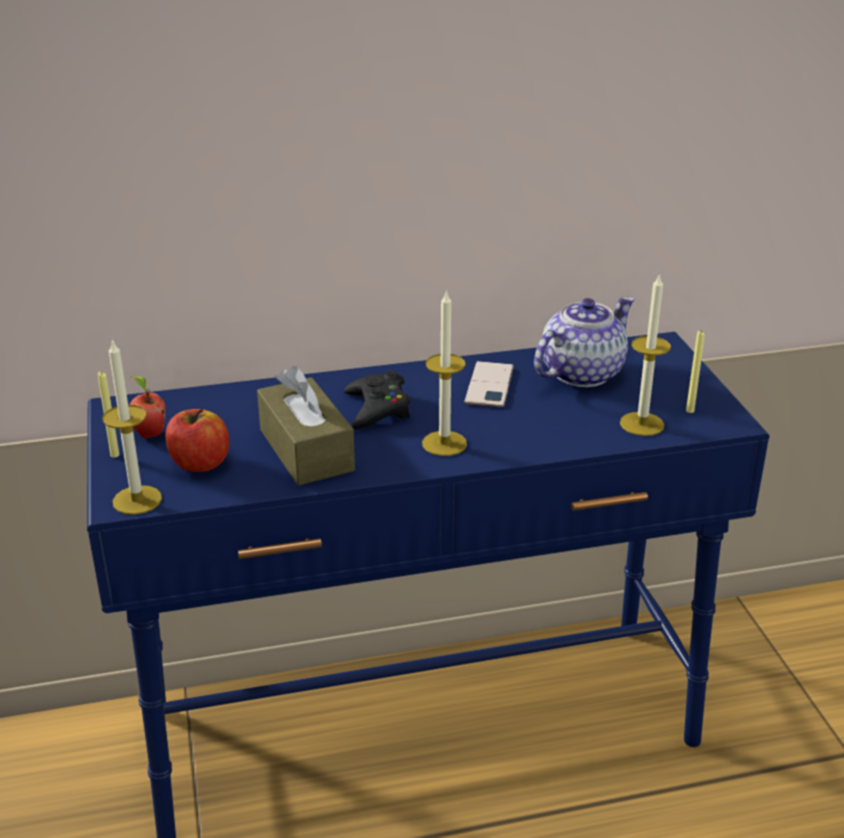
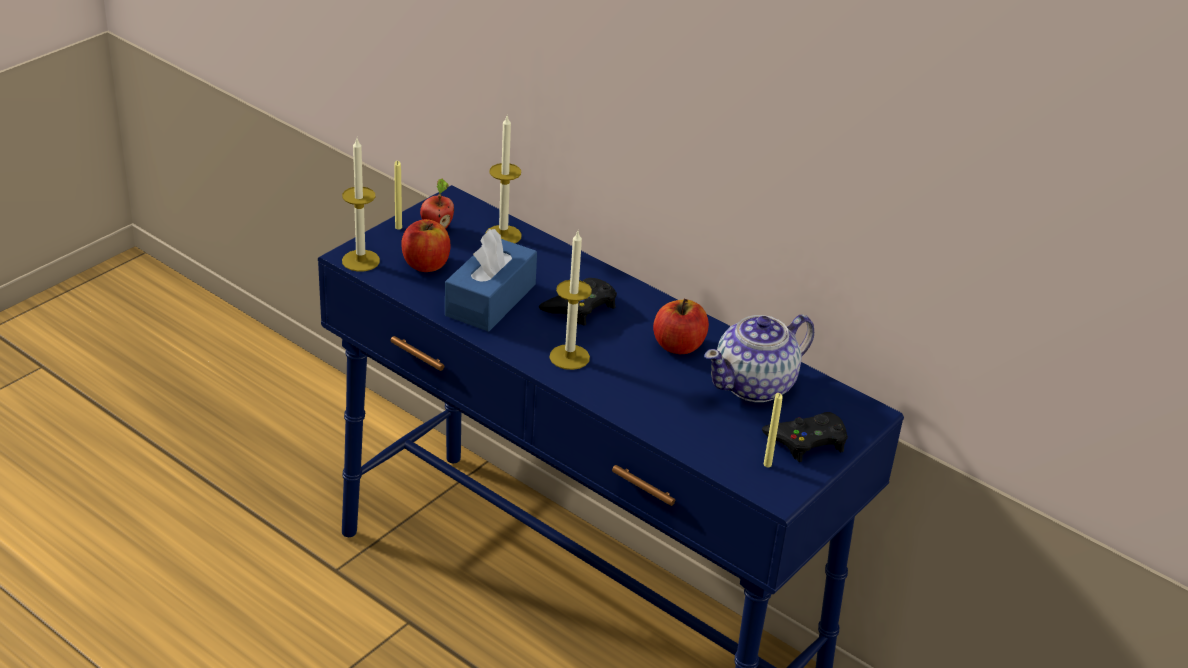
camera: 50 degrees right, 5 degrees up
brown tissue box [257,366,355,485] -> blue tissue box [445,229,537,332]
phone [465,361,514,407] -> apple [653,299,709,354]
teapot [534,296,635,387] -> teapot turned 135 degrees clockwise [704,315,814,402]
candle [620,273,671,436] -> candle moved to [485,116,522,243]
none -> black game controller [762,412,848,462]

